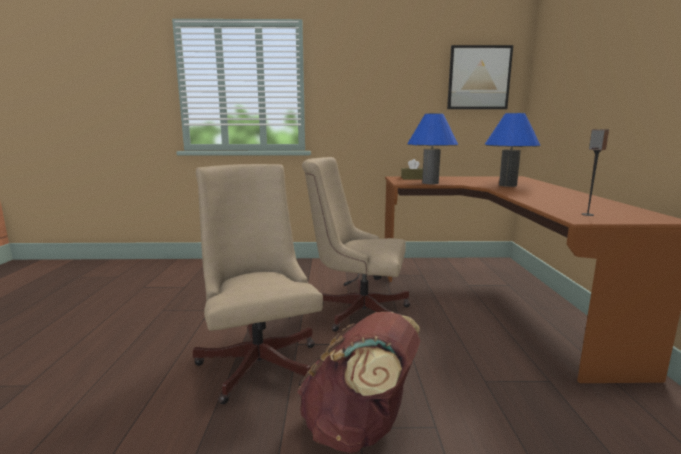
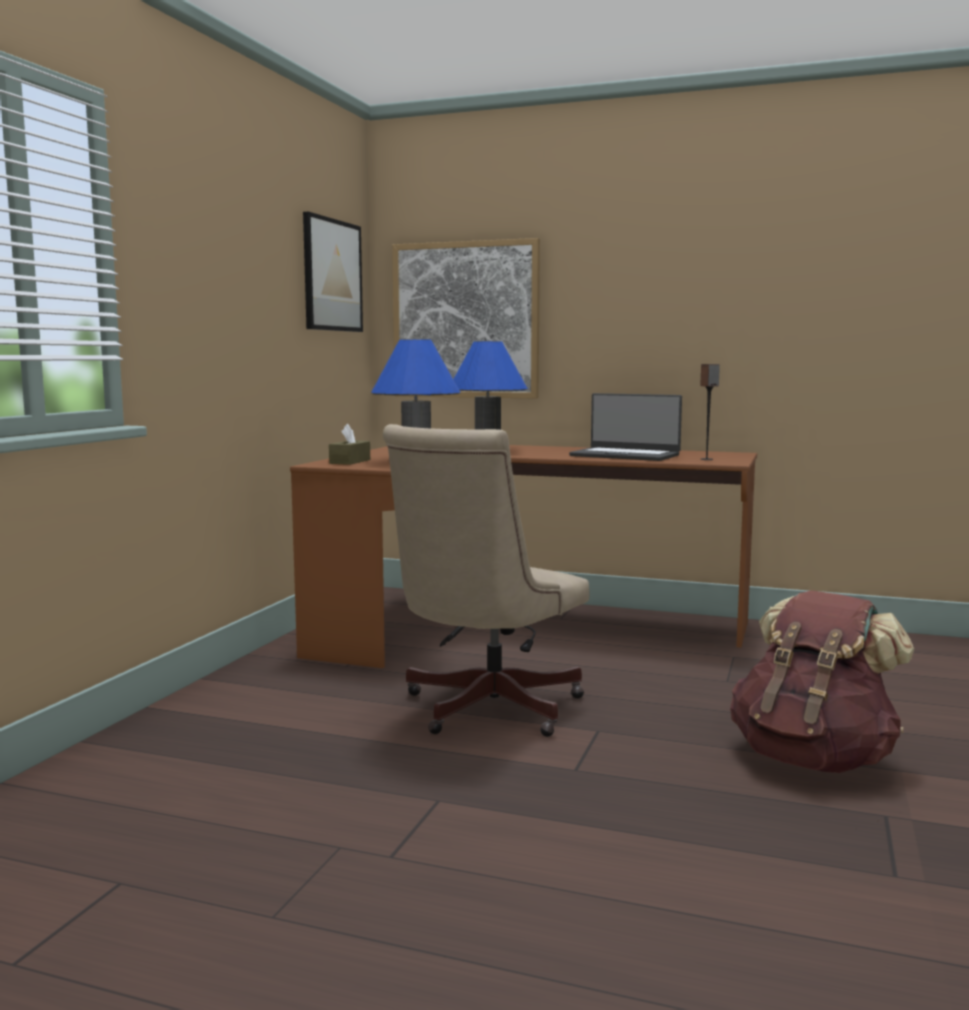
camera: 70 degrees left, 5 degrees down
beige office chair [193,164,323,404] -> none
none -> picture [392,238,540,398]
none -> laptop [569,393,682,461]

